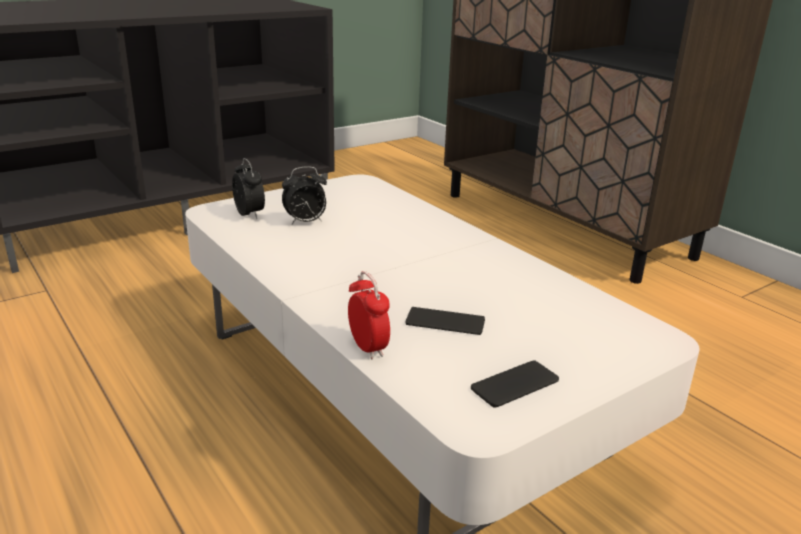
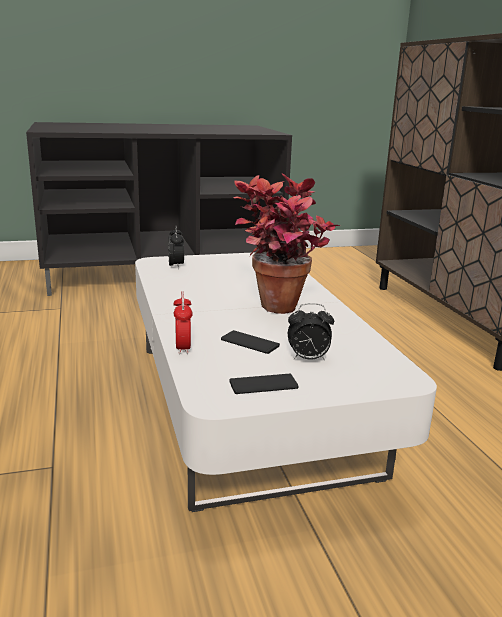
camera: 20 degrees right, 5 degrees down
alarm clock [282,166,327,224] -> alarm clock moved to [288,303,334,360]
none -> potted plant [233,173,341,314]

